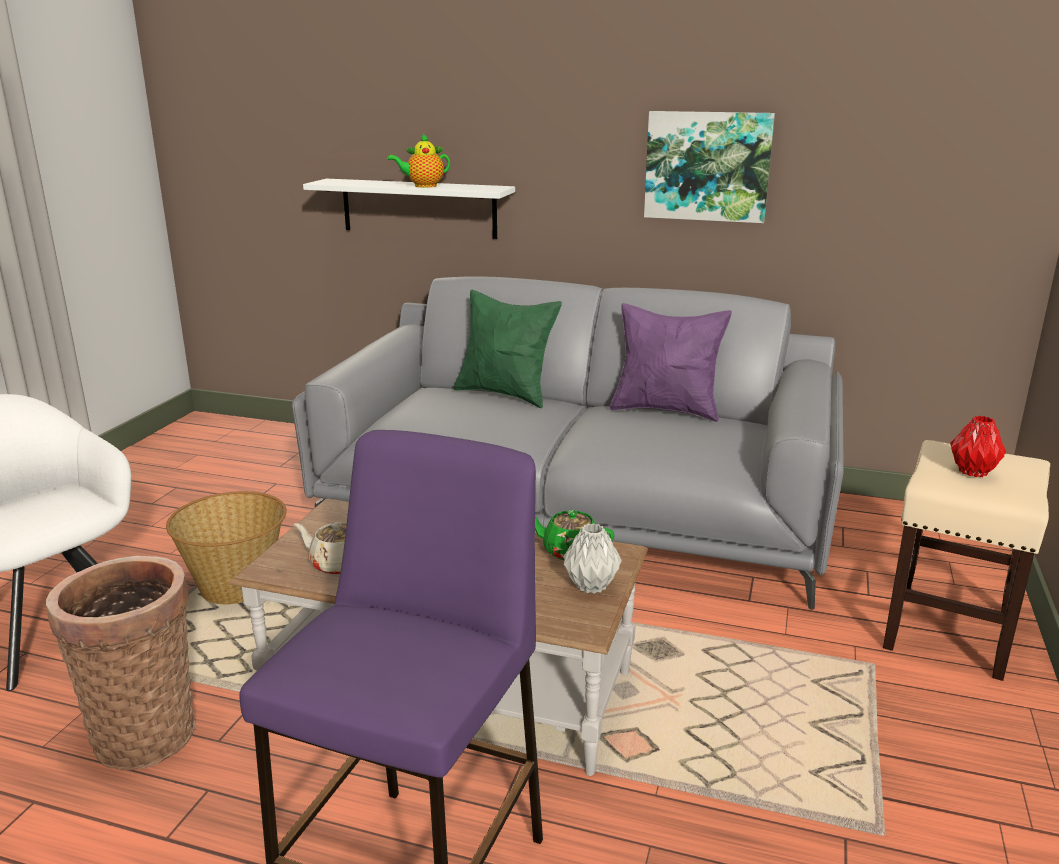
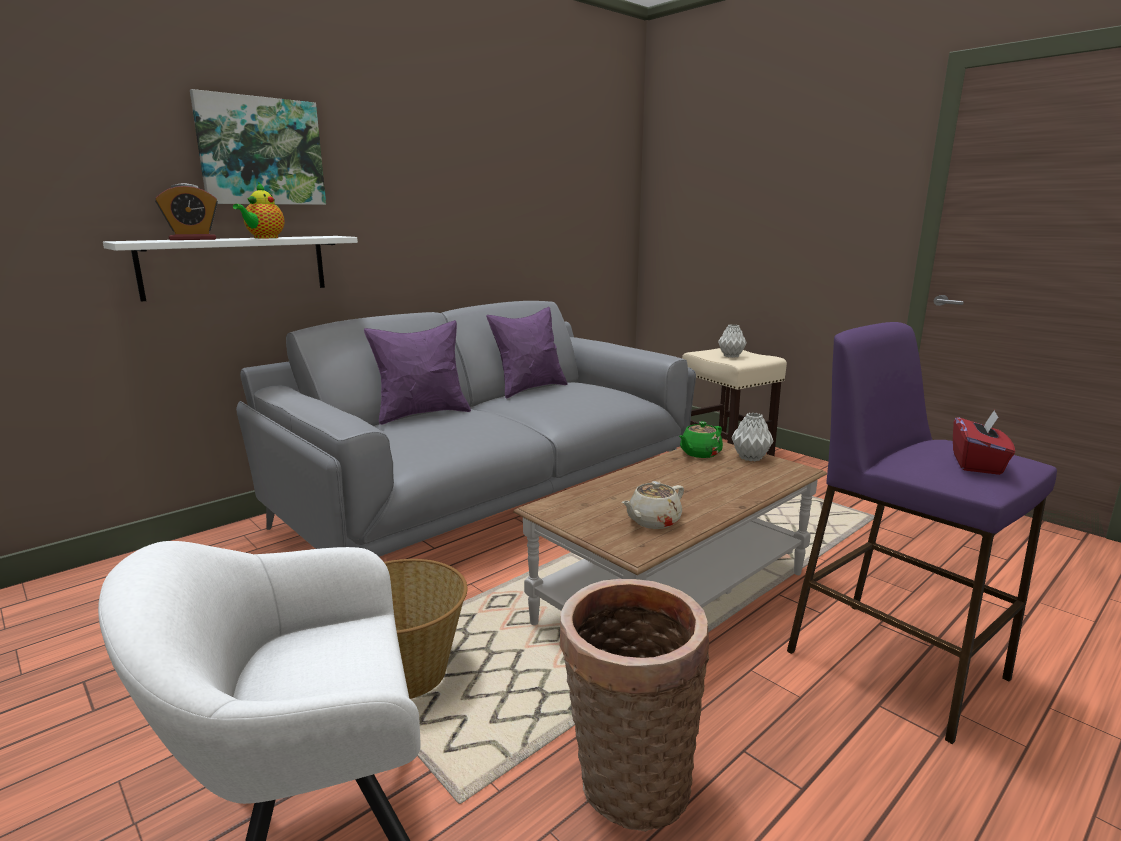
camera: 60 degrees left, 5 degrees down
green pillow [453,290,562,408] -> purple pillow [364,320,471,425]
picture [644,111,775,223] -> picture moved to [190,89,326,205]
red vase [950,416,1006,477] -> grey vase [718,324,747,358]
none -> alarm clock [155,183,218,240]
none -> red tissue box [953,410,1015,475]

